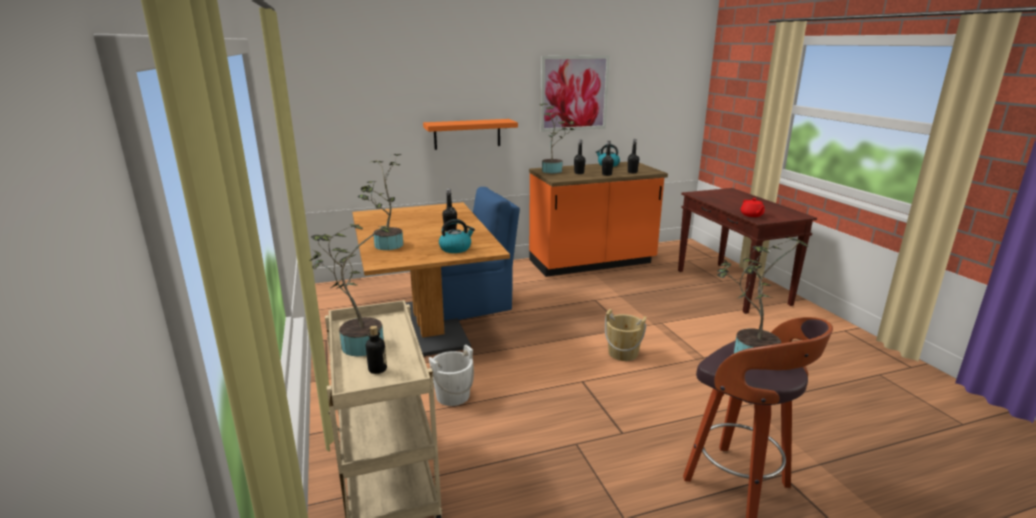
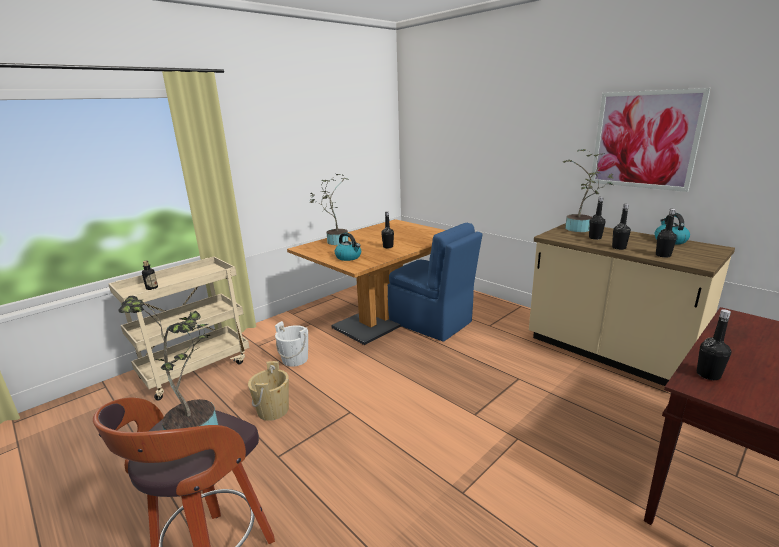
camera: 65 degrees right, 0 degrees up
potted plant [310,224,392,356] -> none
orange shelf [423,119,518,150] -> none
orange counter [529,162,668,277] -> beige counter [529,223,735,386]
beige bucket [605,309,646,361] -> beige bucket moved to [248,361,289,421]
red teapot [740,198,765,217] -> black bottle [697,309,731,380]

